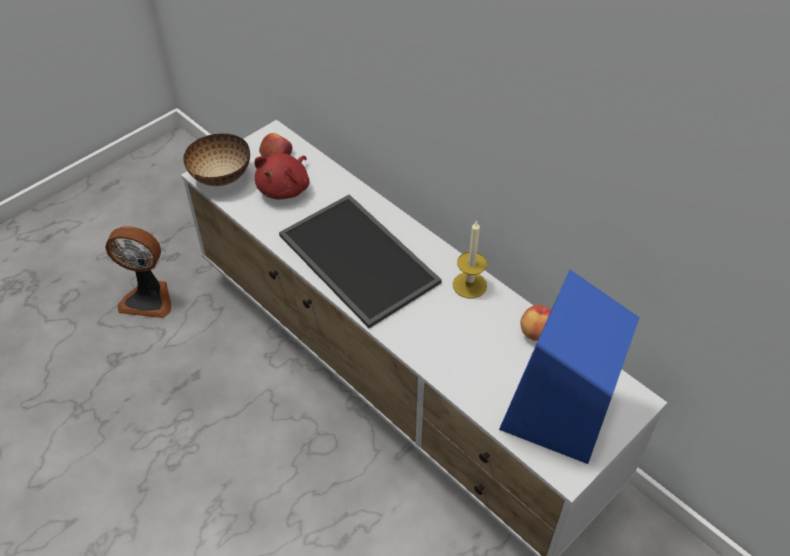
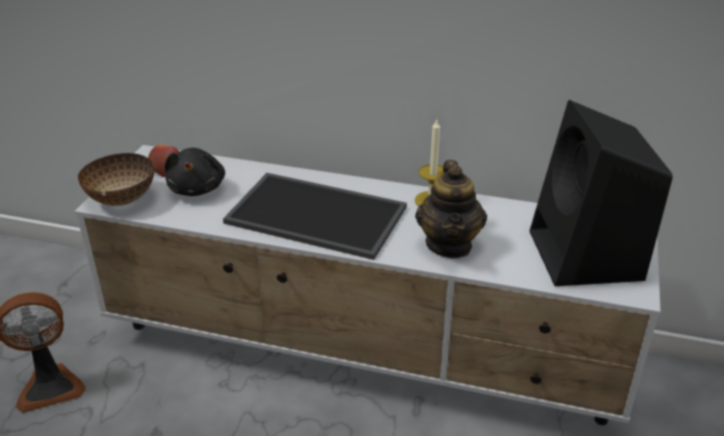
camera: 30 degrees left, 15 degrees down
red plush toy [255,153,310,199] -> black plush toy [165,148,225,196]
blue speaker [499,270,639,464] -> black speaker [530,100,673,286]
apple [520,305,551,341] -> none
none -> teapot [415,160,487,258]

